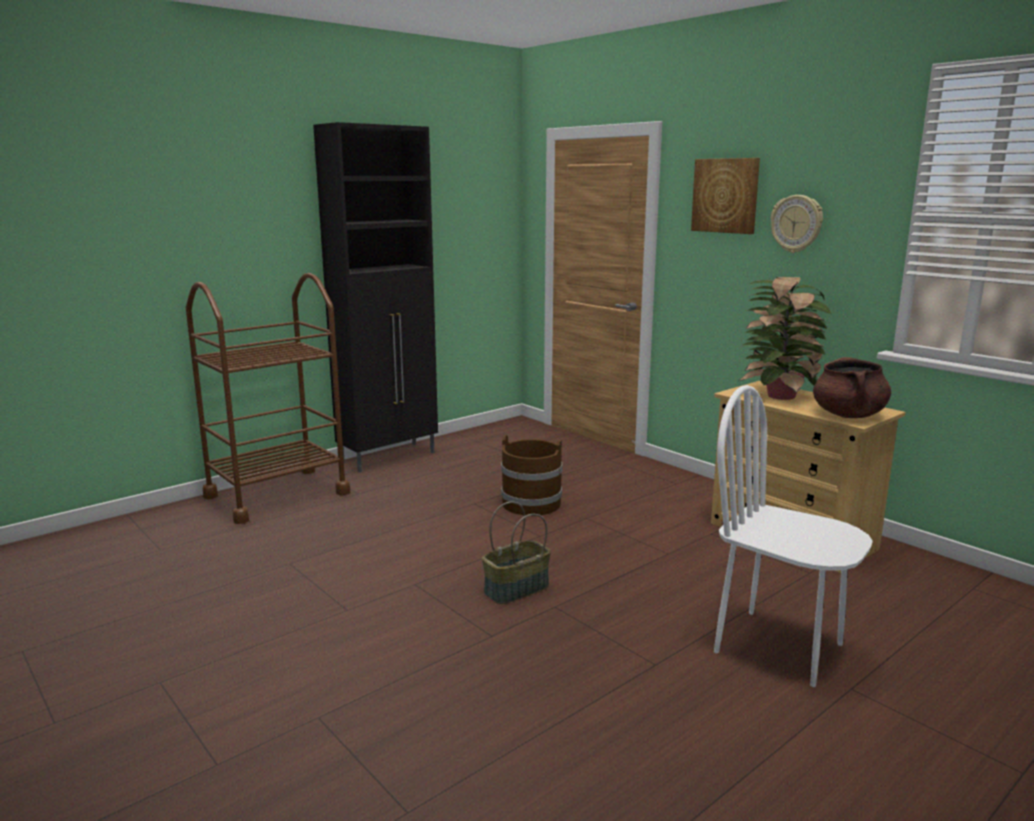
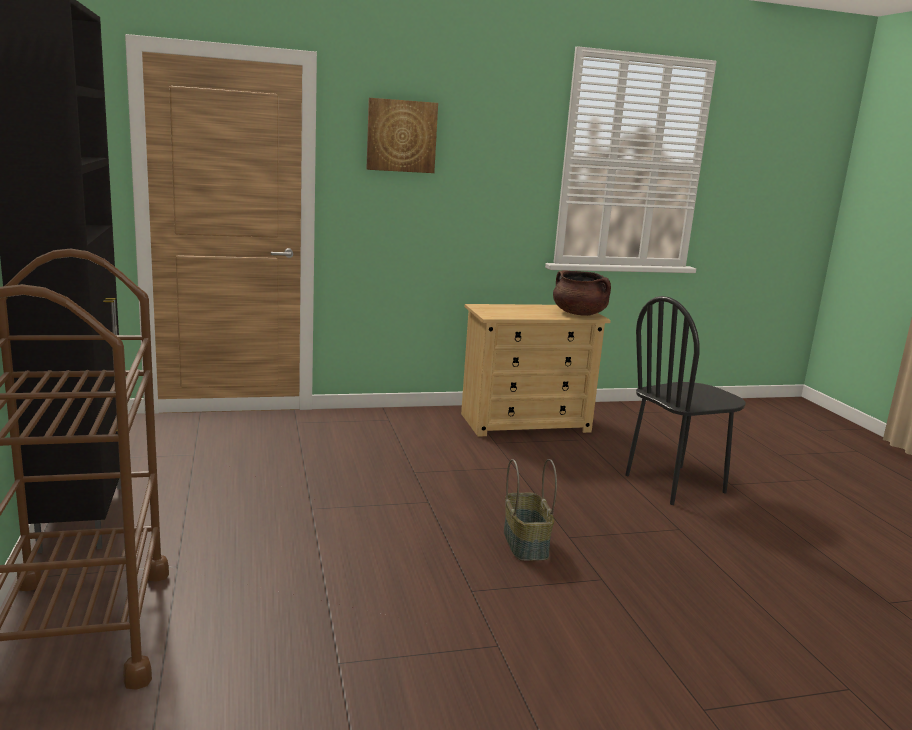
camera: 65 degrees left, 0 degrees up
brown bucket [501,435,562,516] -> none
white chair [714,385,873,687] -> black chair [625,296,746,505]
potted plant [738,277,831,400] -> none
wall clock [770,195,823,253] -> none

